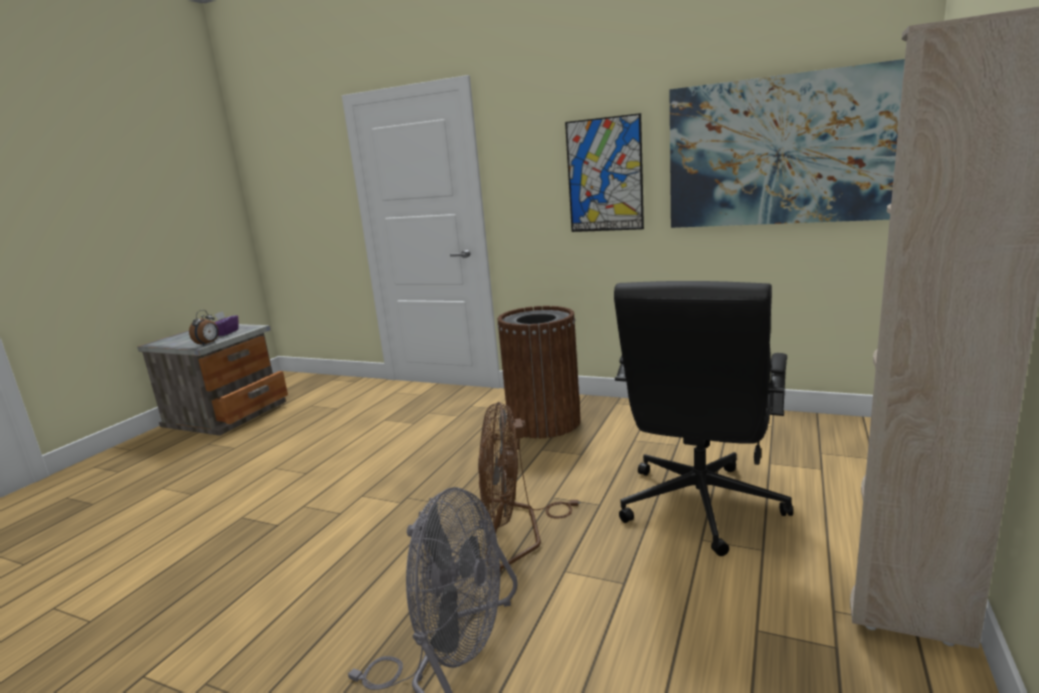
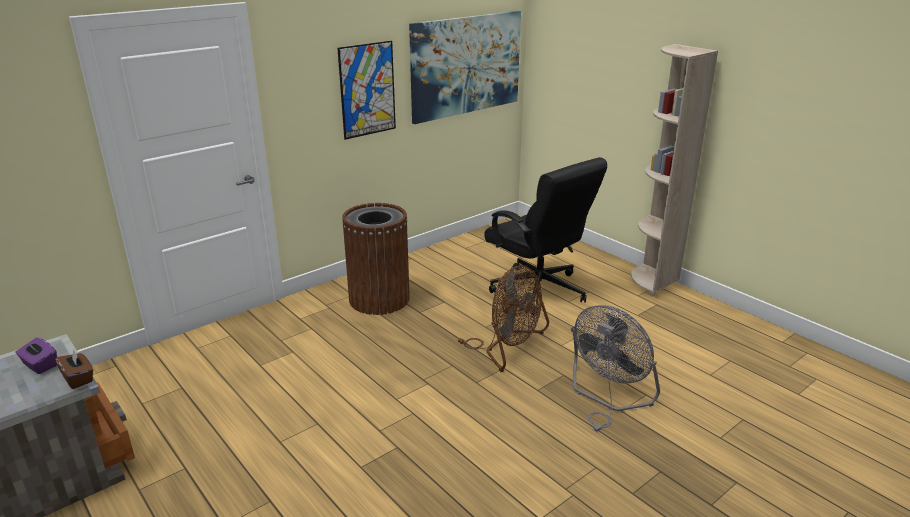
camera: 65 degrees left, 10 degrees up
alarm clock [189,310,219,346] -> brown tissue box [55,348,93,389]
brown fan [478,402,581,572] -> brown fan turned 75 degrees counterclockwise [458,265,549,372]

